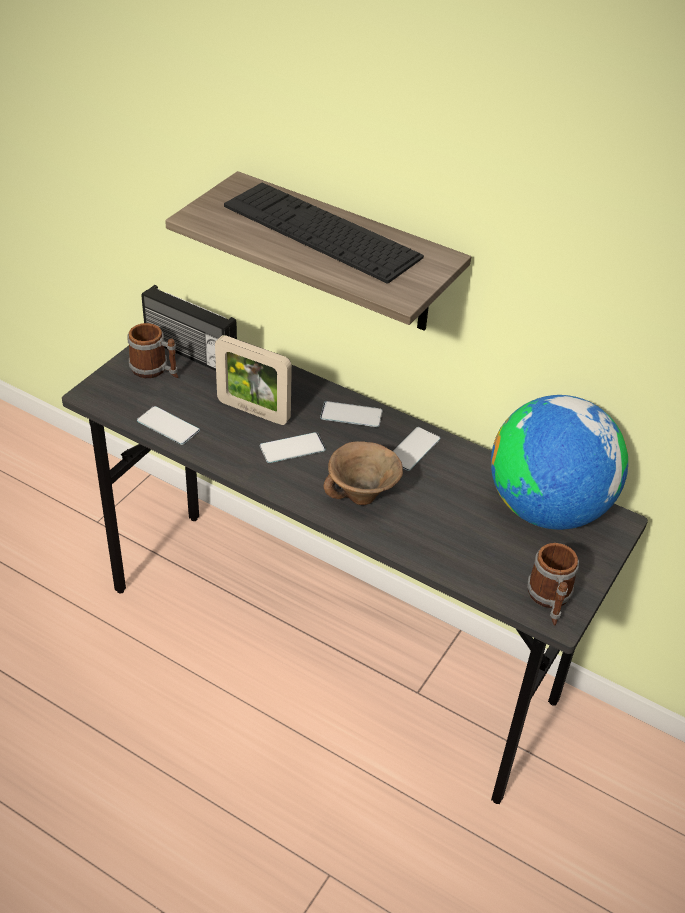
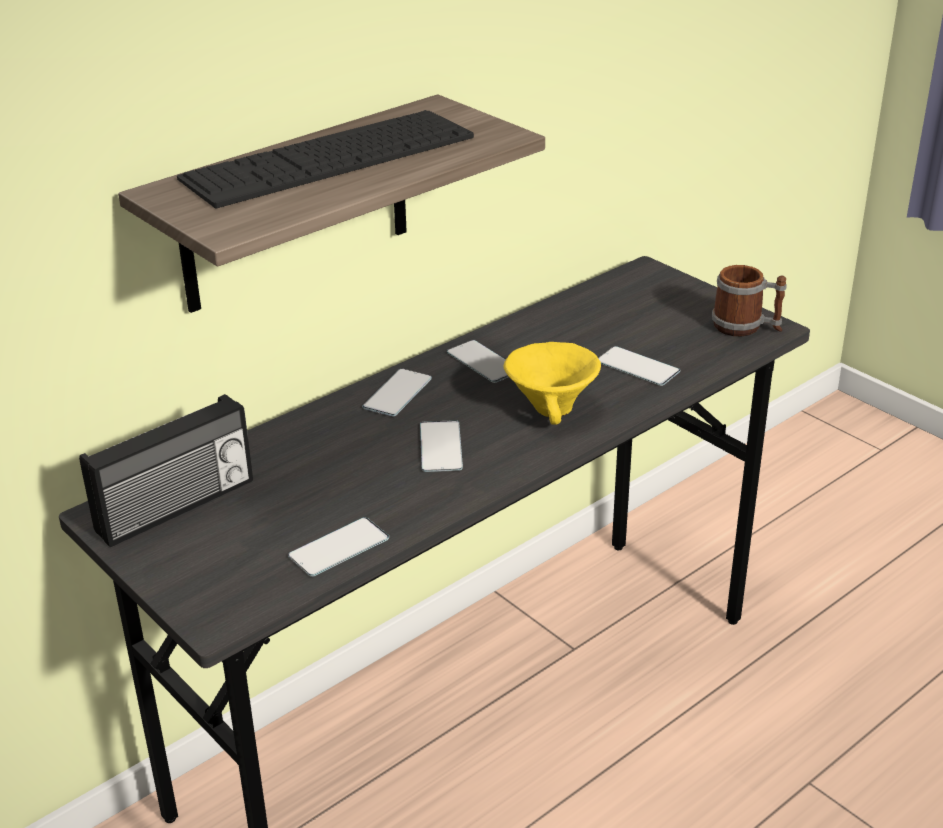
camera: 70 degrees left, 10 degrees down
mug [128,323,179,378] -> none
picture frame [215,335,292,425] -> none
brown bowl [324,441,403,505] -> yellow bowl [503,342,601,425]
globe [491,395,628,530] -> none
none -> phone [598,346,680,386]

